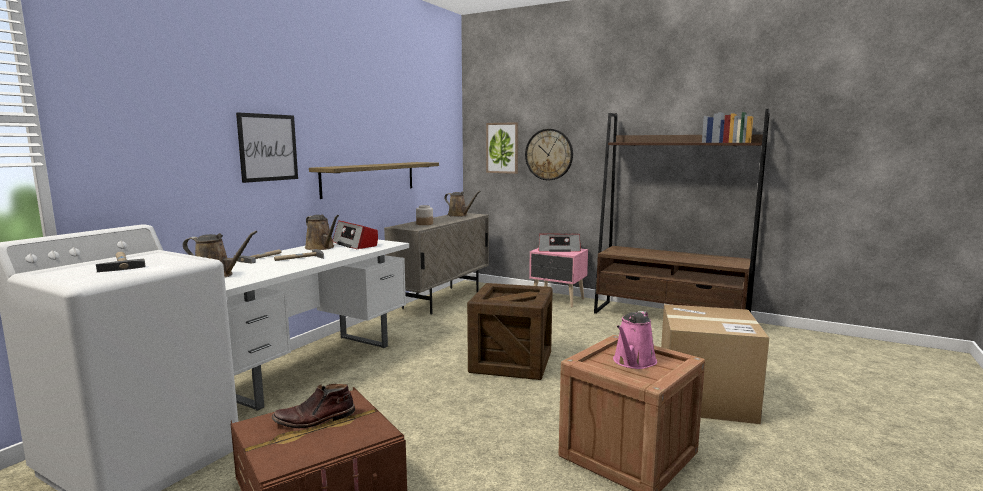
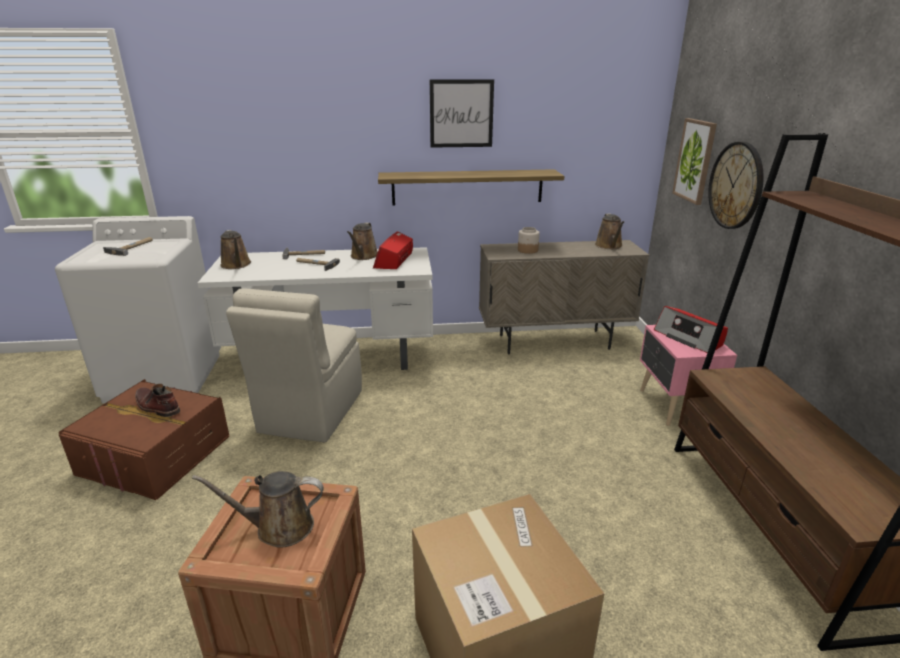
camera: 55 degrees right, 15 degrees up
picture [236,112,298,183] -> picture moved to [430,79,494,148]
crate [467,283,553,380] -> none
pink watering can [613,311,657,369] -> brown watering can [192,471,324,548]
none -> beige chair [226,288,362,442]

